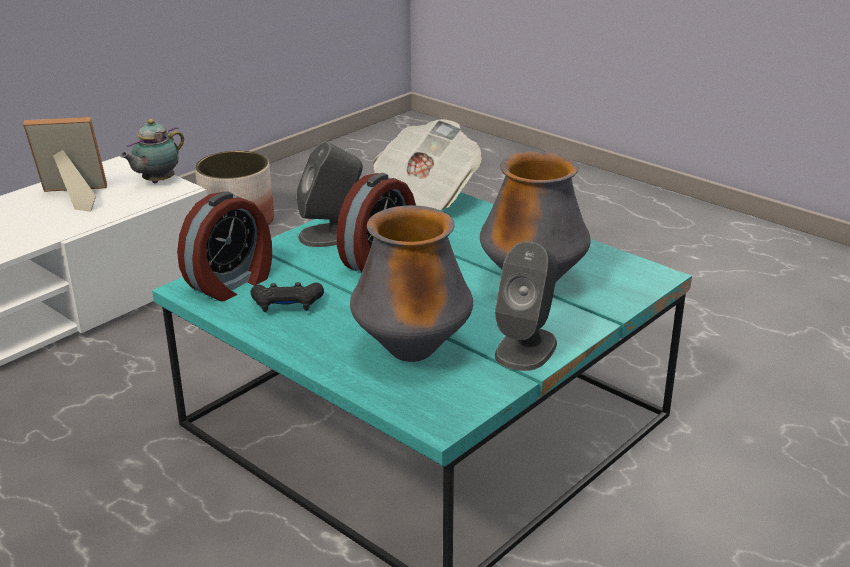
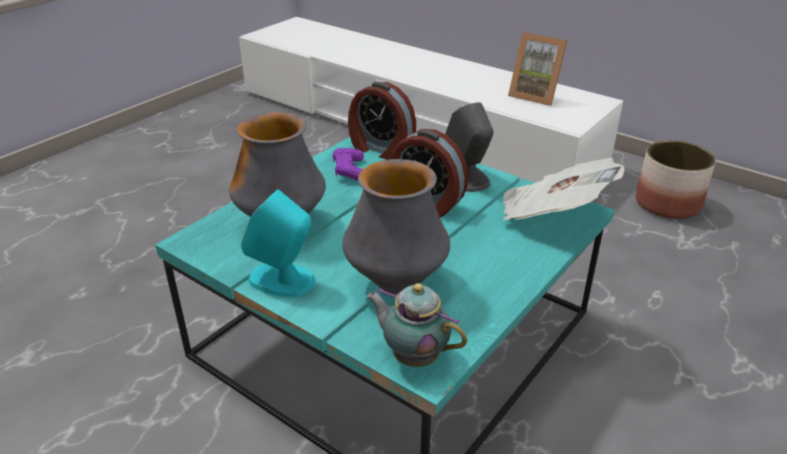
camera: 85 degrees right, 5 degrees up
picture frame [23,117,107,212] -> picture frame turned 135 degrees clockwise [508,32,568,106]
teapot [120,119,184,183] -> teapot moved to [366,283,467,367]
black game controller [250,282,324,312] -> purple game controller [333,148,364,181]
grey speaker [495,242,557,371] -> turquoise speaker [241,189,315,297]

